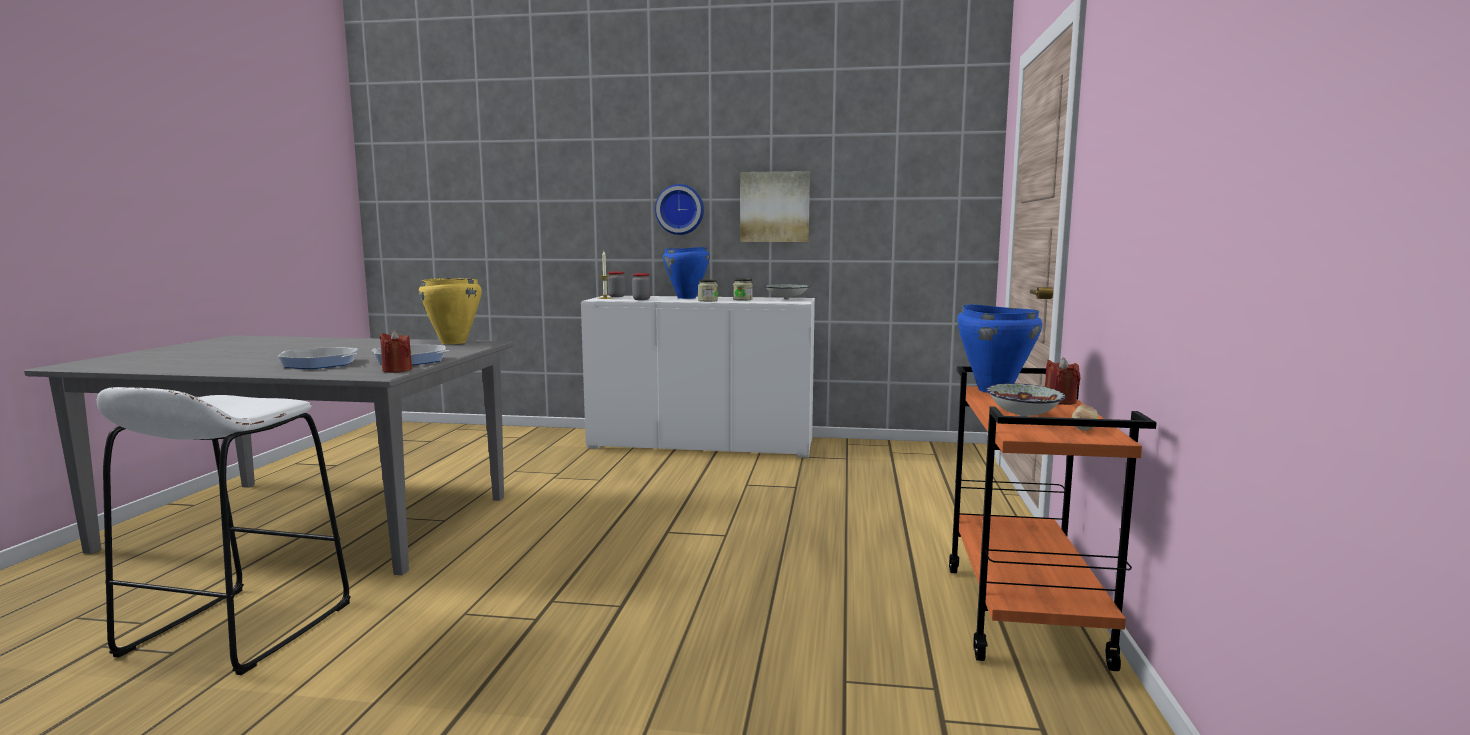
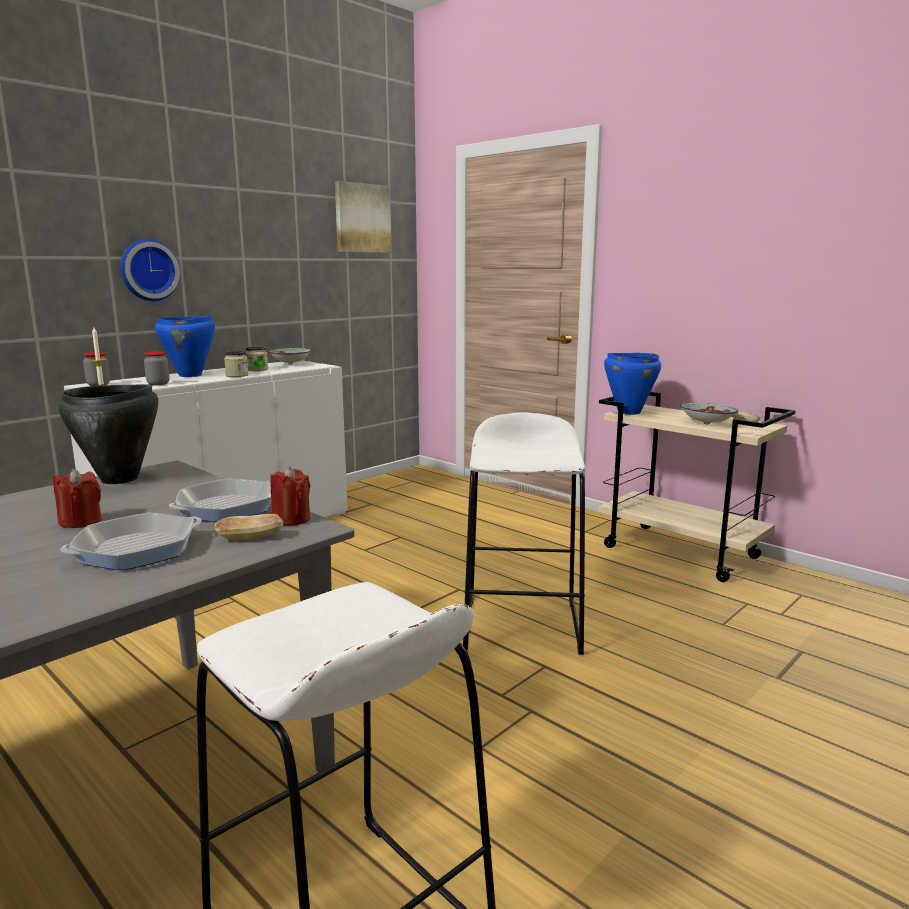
camera: 55 degrees left, 5 degrees up
yellow cooking pot [419,278,482,344] -> black cooking pot [59,384,159,484]
picture [740,171,810,242] -> picture moved to [335,181,391,253]
orange cart [949,366,1157,671] -> beige cart [599,392,796,582]
red candle [1045,357,1081,405] -> red candle moved to [53,469,102,528]
none -> bread [215,514,283,540]
none -> white stool [463,413,585,655]

